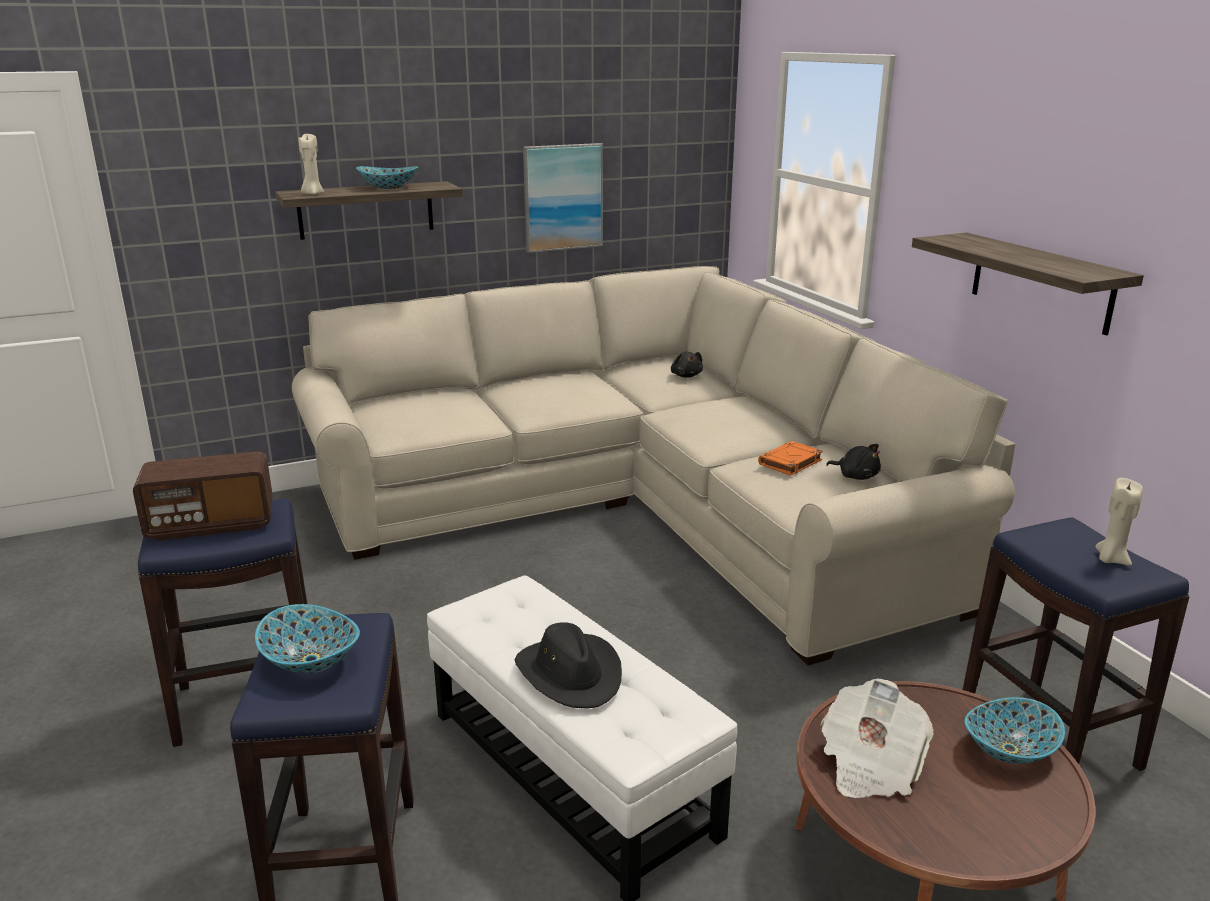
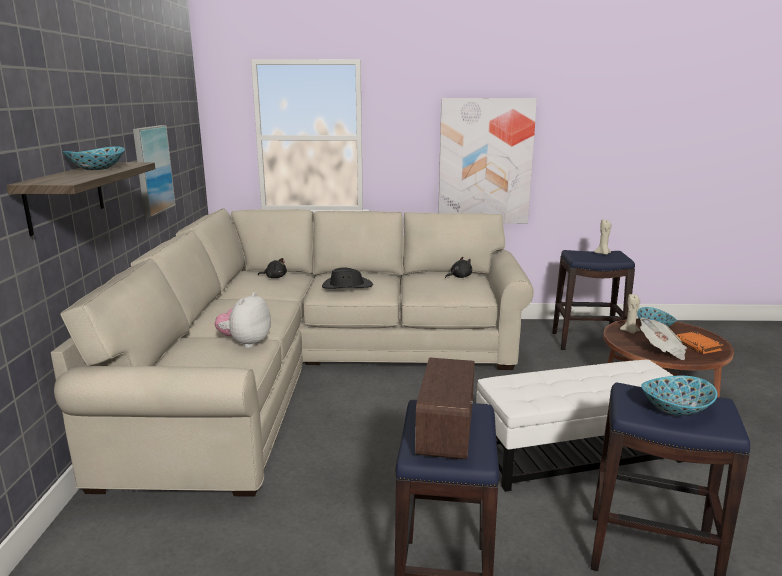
camera: 65 degrees left, 5 degrees down
beige candle [298,134,324,194] -> beige candle moved to [620,294,640,333]
black hat [515,622,622,709] -> black hat moved to [322,267,373,289]
orange book [758,441,823,476] -> orange book moved to [676,331,723,354]
shelf [912,233,1144,336] -> picture [438,98,537,224]
none -> plush toy [214,292,271,348]

